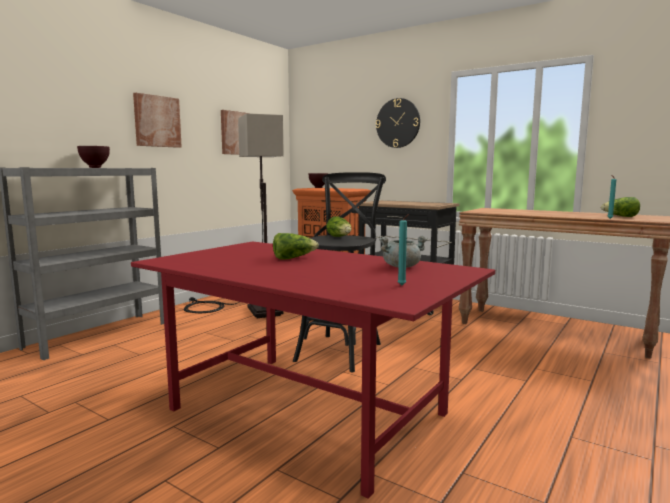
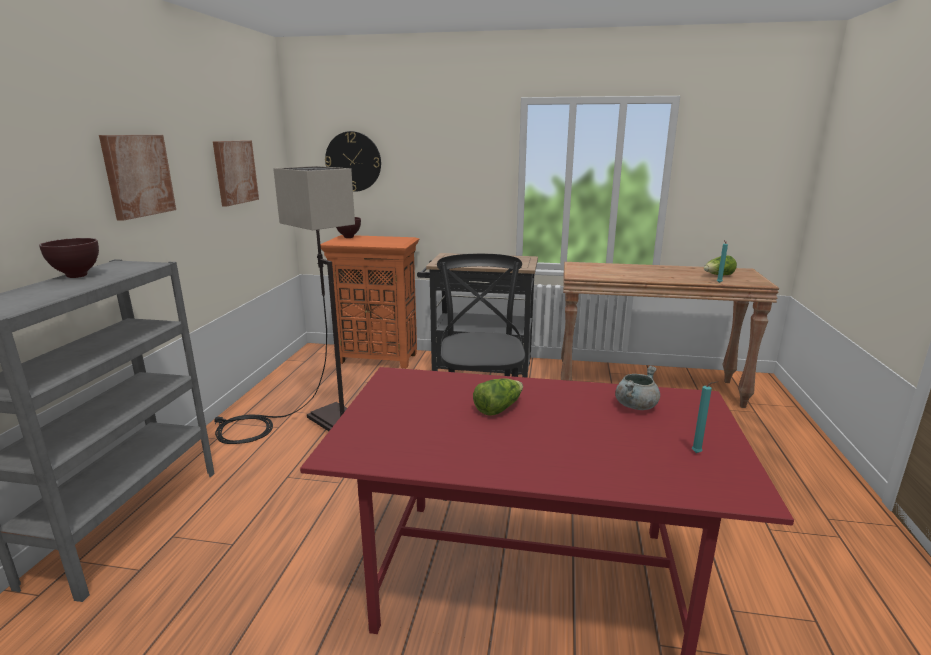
camera: 25 degrees left, 10 degrees up
lettuce [326,216,352,237] -> none
wall clock [376,98,420,148] -> wall clock moved to [325,131,381,192]

